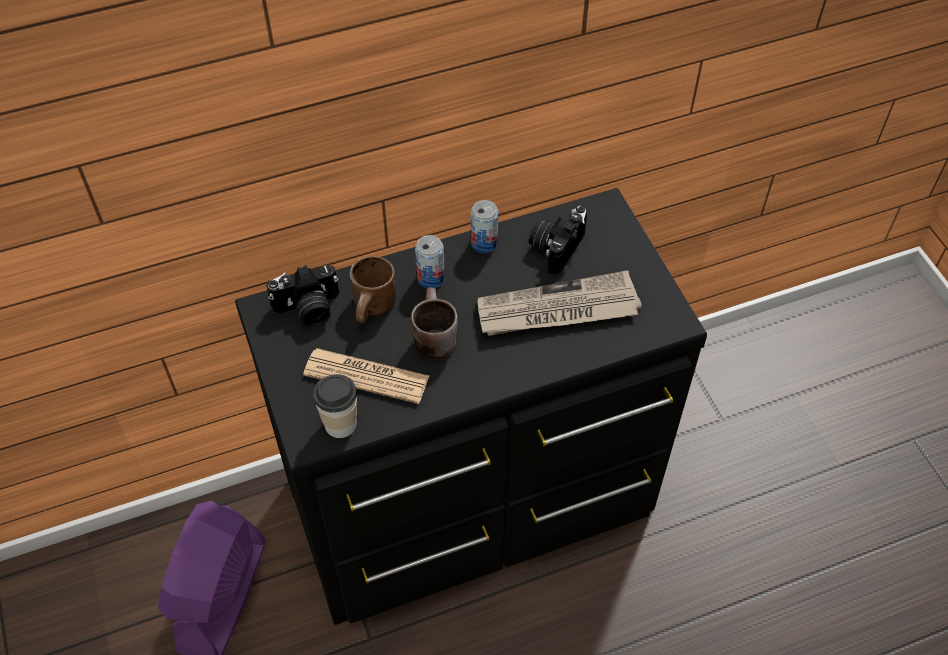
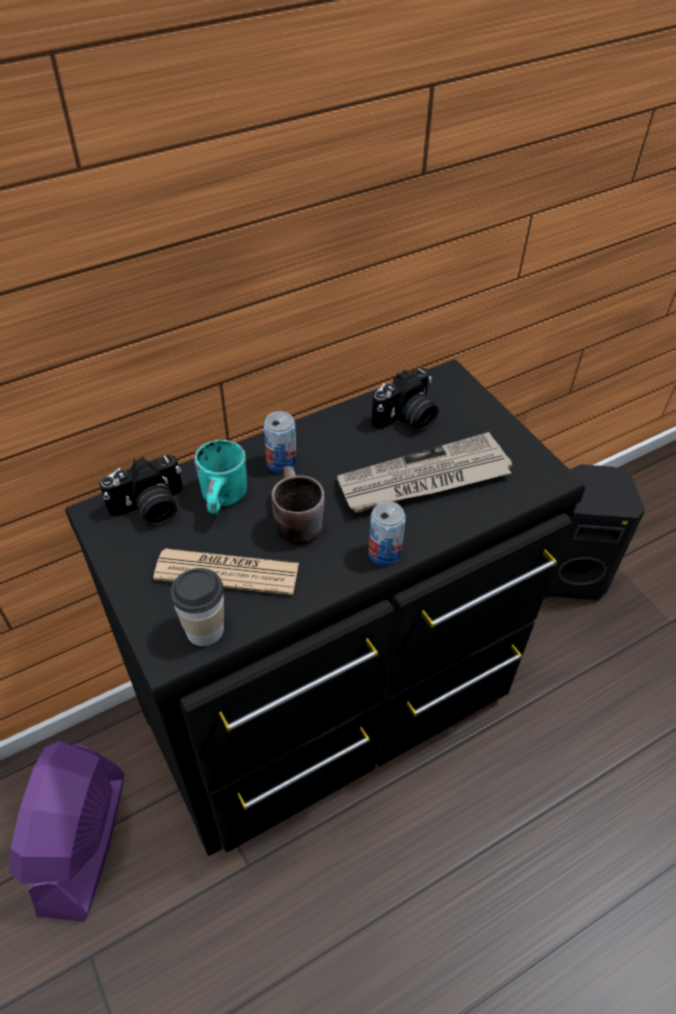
camera: 10 degrees left, 5 degrees down
brown mug [350,256,396,323] -> turquoise mug [194,440,247,514]
can [471,200,499,253] -> can moved to [368,501,406,566]
camera [529,205,587,275] -> camera turned 150 degrees counterclockwise [371,368,438,431]
none -> black speaker [545,464,645,600]

